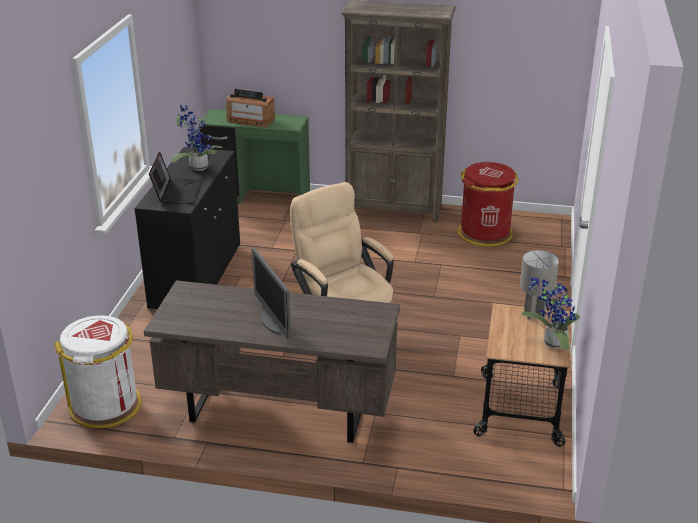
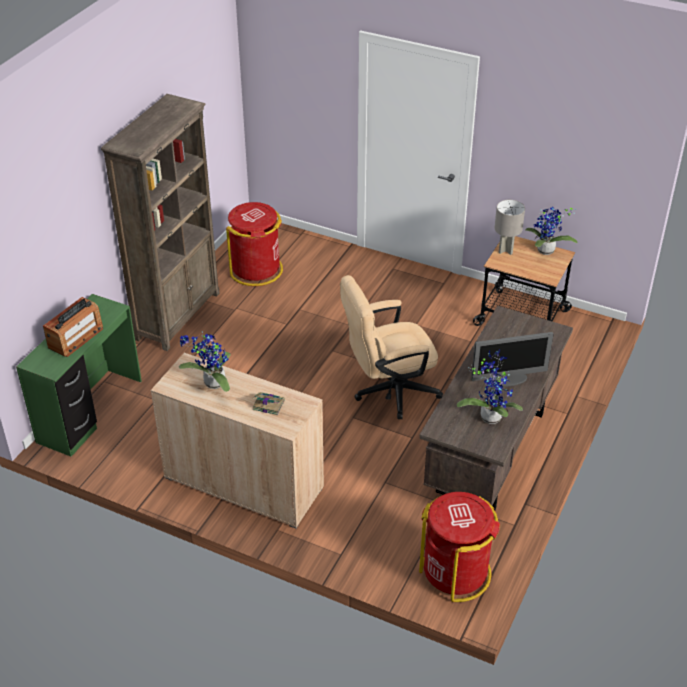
camera: 75 degrees left, 10 degrees up
white trash can [55,315,142,428] -> red trash can [419,492,500,602]
black cabinet [134,147,240,310] -> beige cabinet [151,353,324,528]
laptop [149,152,202,204] -> book [253,392,285,415]
none -> potted plant [457,349,523,424]

